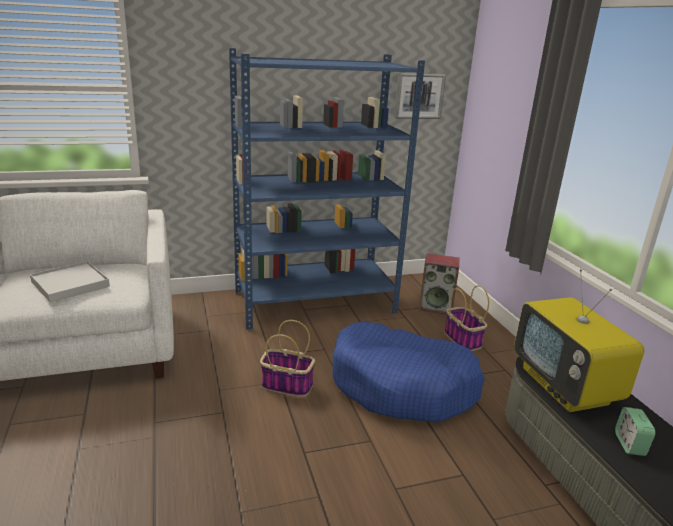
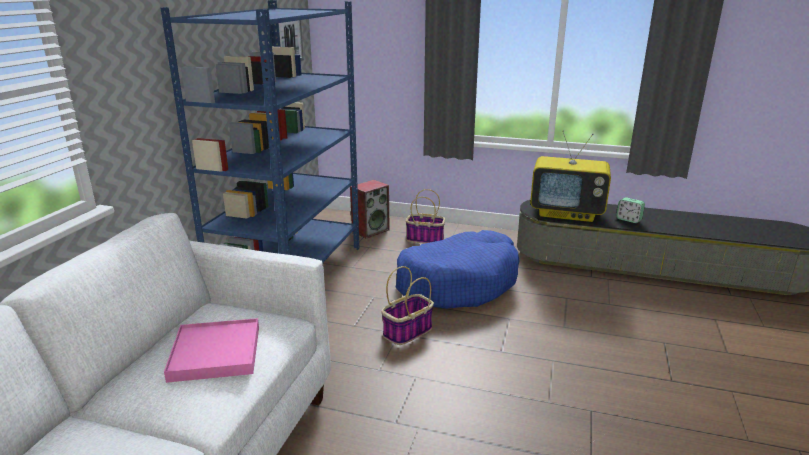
camera: 55 degrees left, 0 degrees up
white tray [30,261,110,303] -> pink tray [164,318,259,383]

